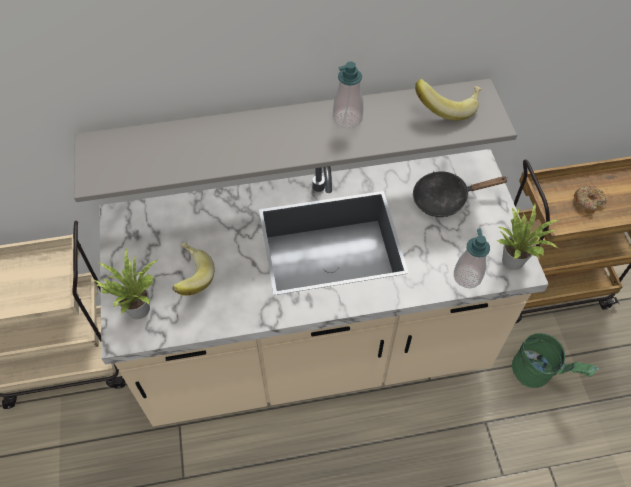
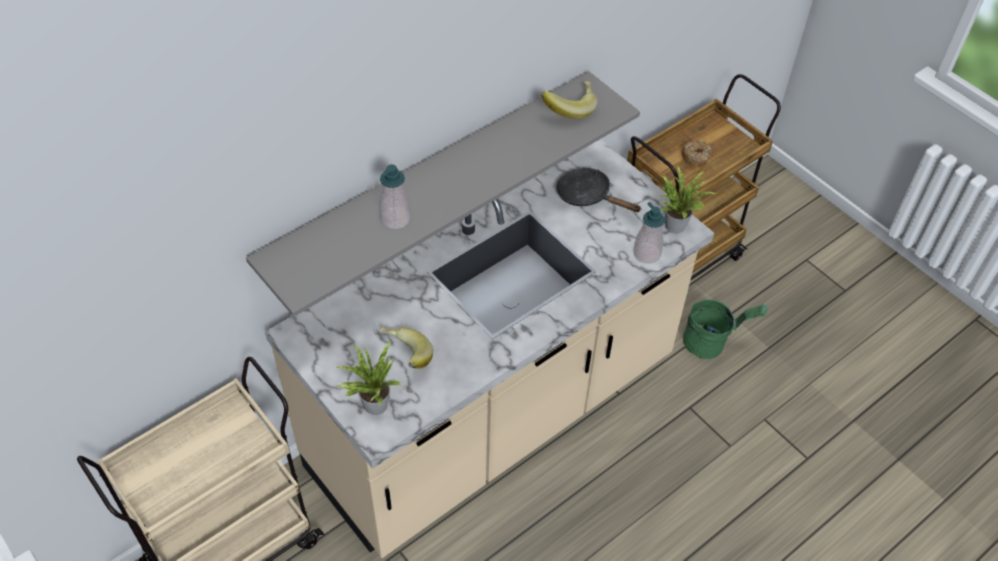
camera: 30 degrees left, 5 degrees down
soap dispenser [333,61,363,128] -> soap dispenser moved to [379,164,411,229]
black frying pan [413,171,507,217] -> black frying pan turned 75 degrees clockwise [556,168,641,212]

